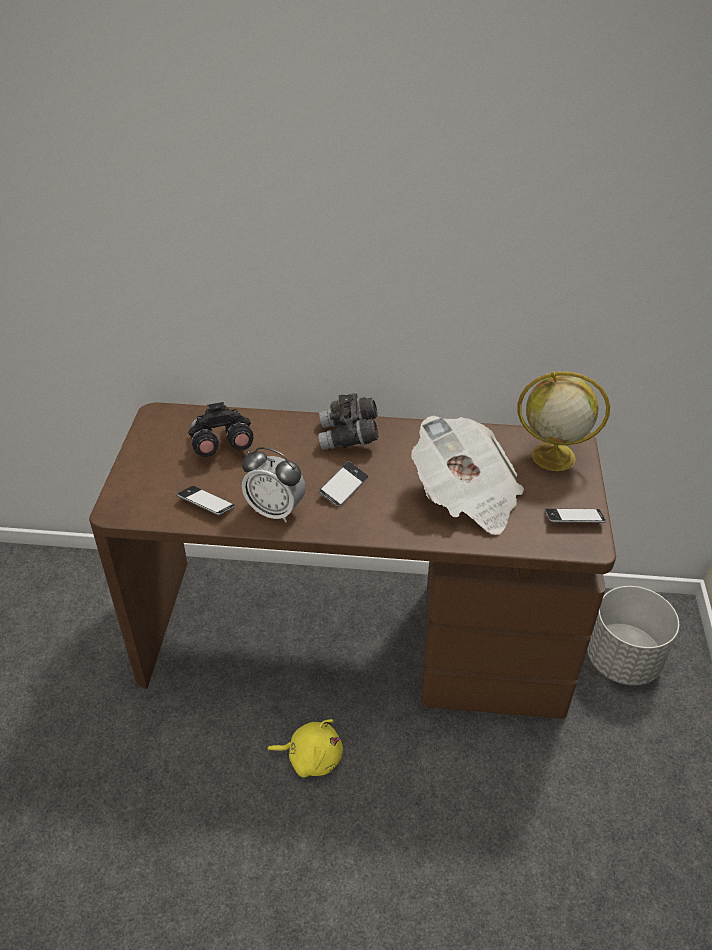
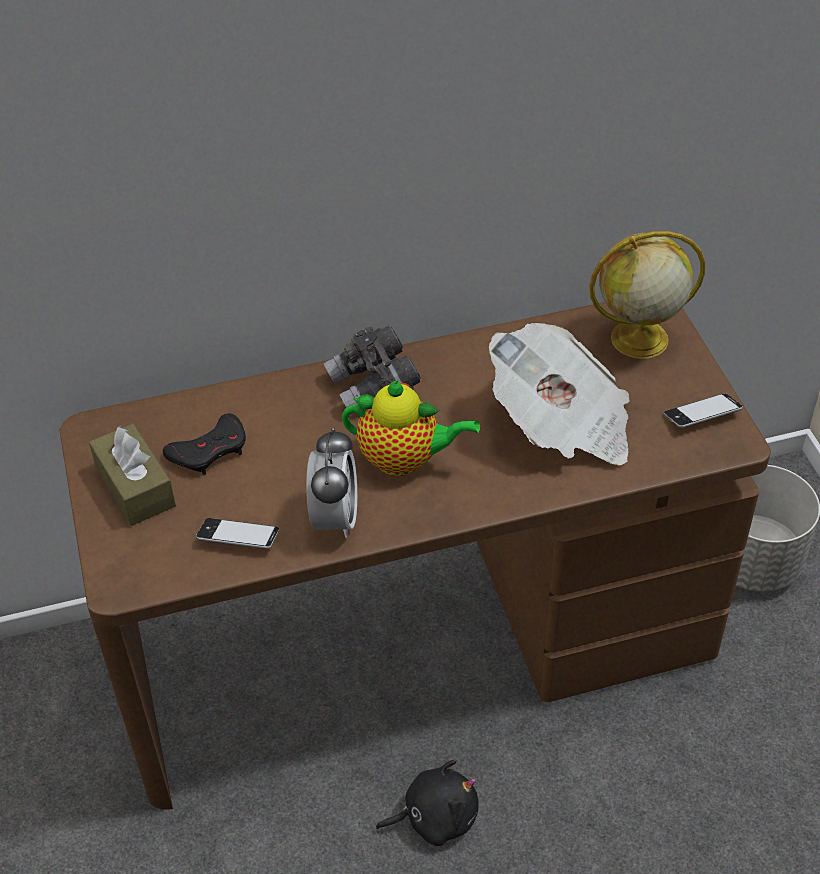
camera: 20 degrees left, 5 degrees up
black binoculars [188,402,254,457] -> black game controller [163,413,246,475]
alarm clock [242,447,306,522] -> alarm clock turned 90 degrees counterclockwise [306,428,357,538]
yellow plush toy [267,719,343,778] -> black plush toy [376,760,479,846]
phone [319,462,368,507] -> teapot [342,380,480,476]
none -> brown tissue box [89,424,176,526]

